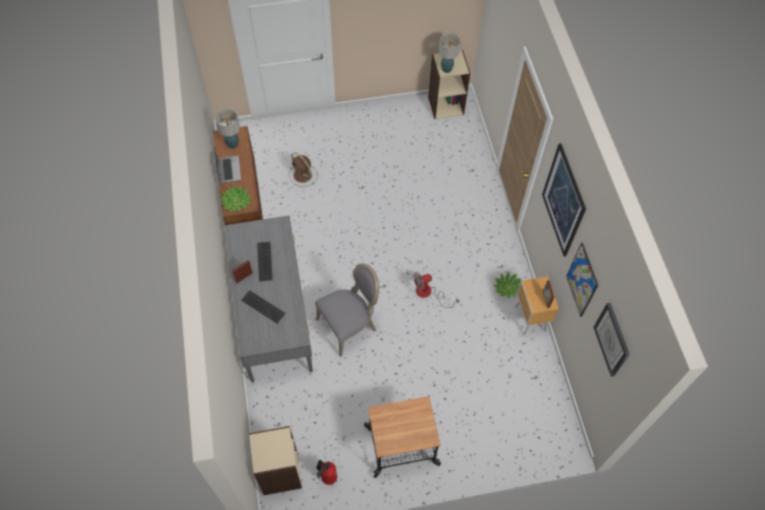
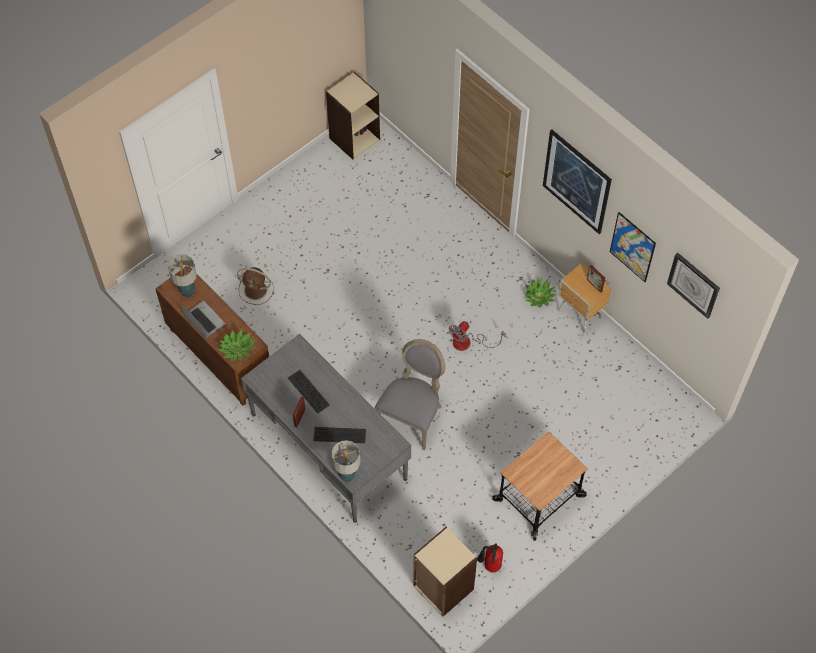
camera: 30 degrees left, 0 degrees up
table lamp [439,33,461,73] -> table lamp moved to [331,440,361,482]

